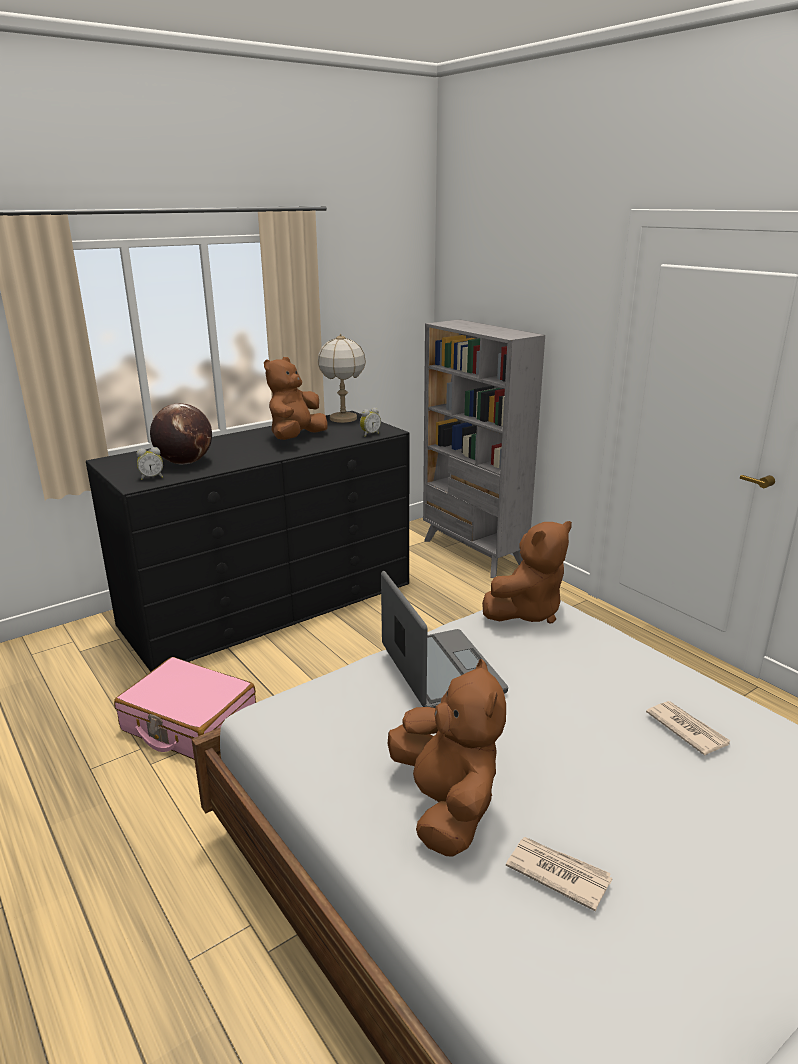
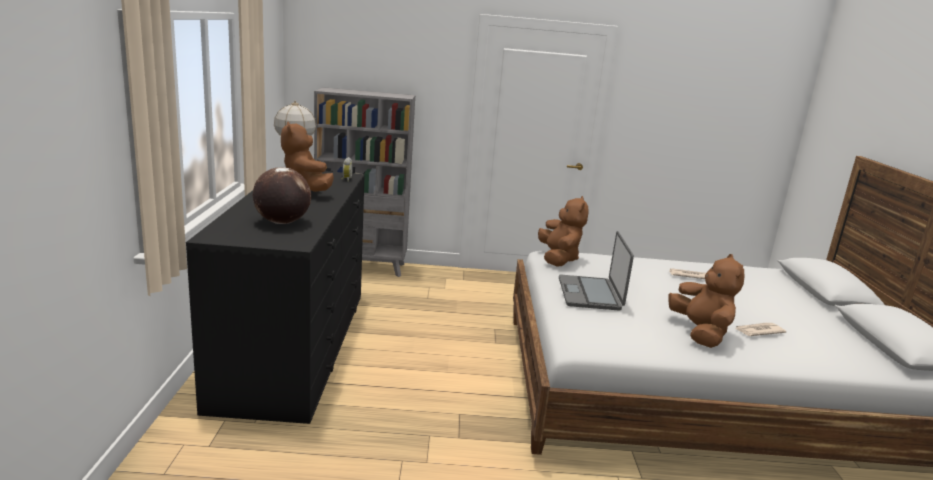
camera: 55 degrees left, 5 degrees down
pink suitcase [114,657,256,759] -> none
alarm clock [136,447,163,480] -> none
laptop [381,571,508,708] -> laptop turned 105 degrees counterclockwise [559,231,634,311]
brown plush toy [388,659,506,856] -> brown plush toy turned 60 degrees clockwise [668,254,744,348]

